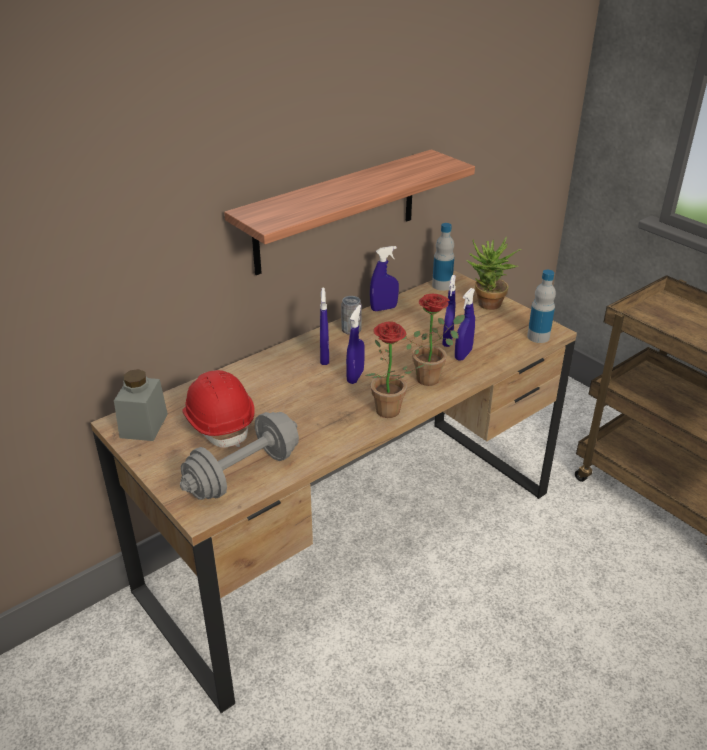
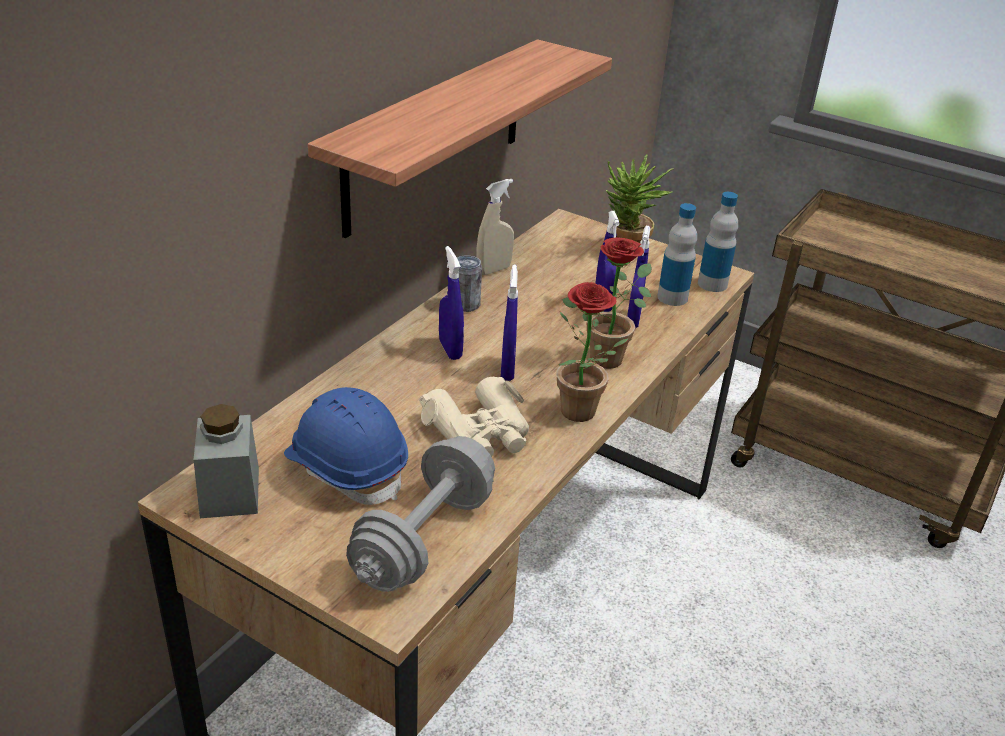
camera: 20 degrees left, 0 degrees up
red hard hat [182,370,254,448] -> blue hard hat [284,387,408,505]
blue spray bottle [370,246,399,311] -> beige spray bottle [477,179,514,275]
bottle [432,223,454,291] -> bottle moved to [657,203,697,306]
none -> beige binoculars [419,377,529,457]

